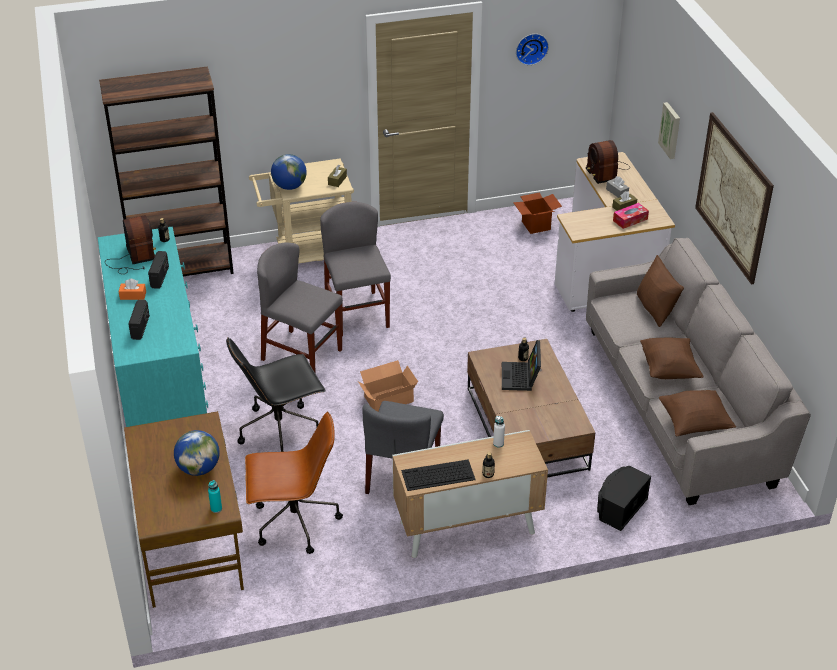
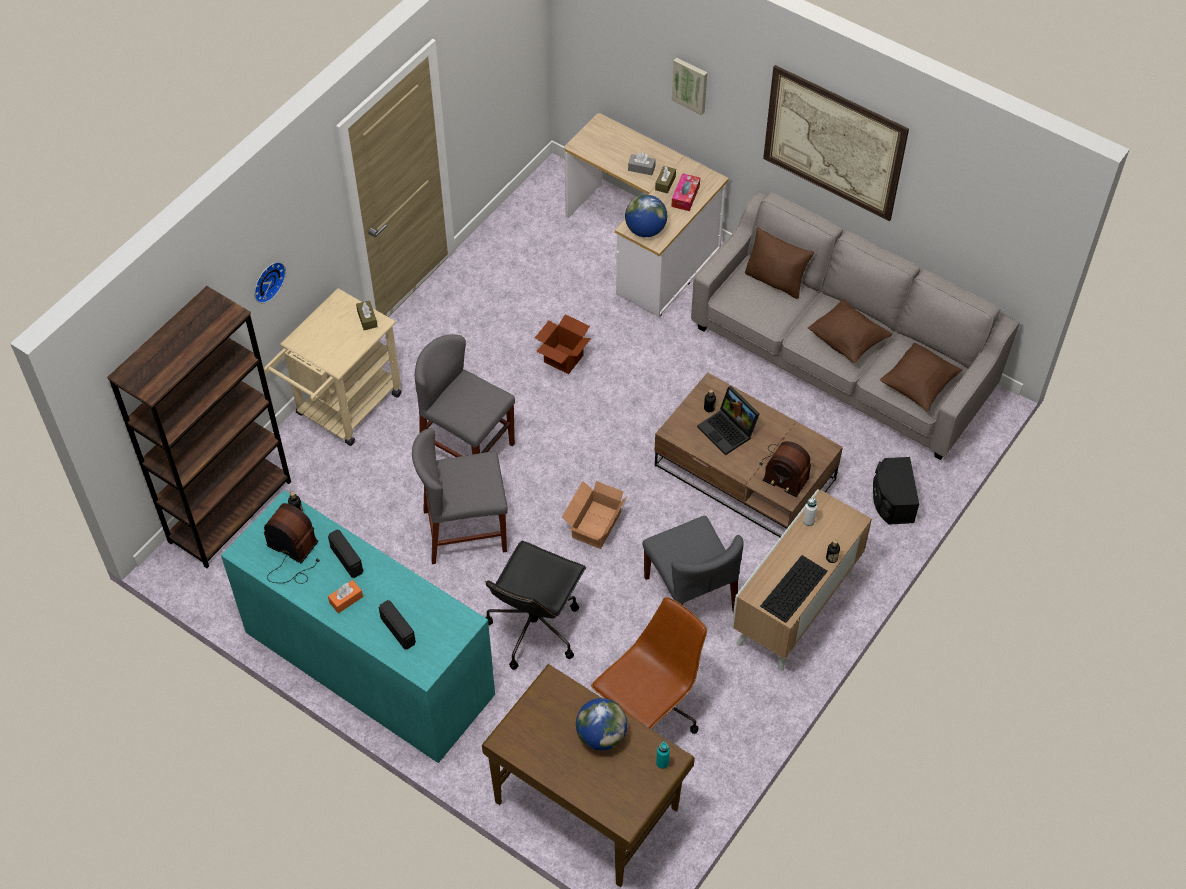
camera: 40 degrees left, 15 degrees up
globe [271,154,307,190] -> globe moved to [625,195,667,237]
cardboard box [513,192,562,234] -> cardboard box moved to [535,314,591,374]
wall clock [516,34,549,65] -> wall clock moved to [254,262,286,303]
radio [586,140,630,184] -> radio moved to [759,441,811,497]

